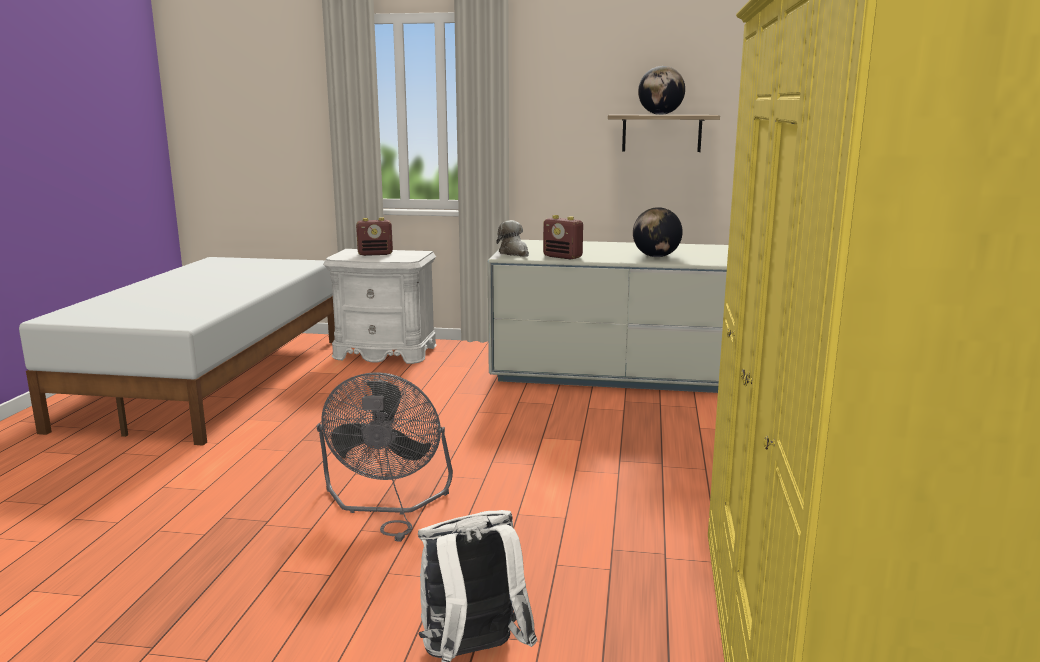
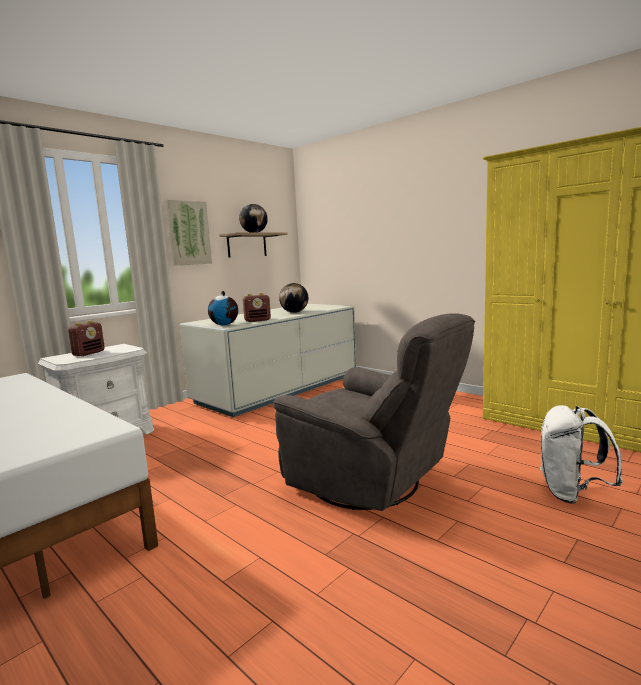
camera: 55 degrees left, 5 degrees down
grey fan [317,372,453,542] -> grey armchair [273,313,476,511]
plush toy [496,220,529,257] -> globe [208,291,238,325]
none -> picture [166,200,212,266]

